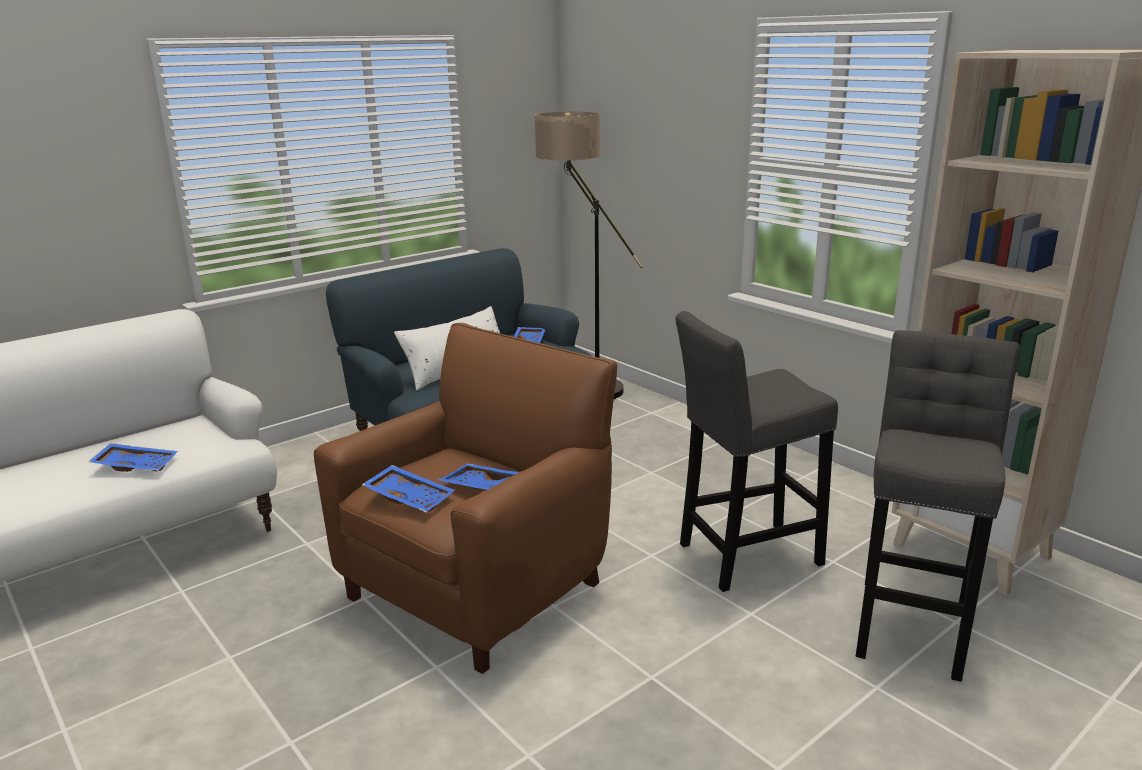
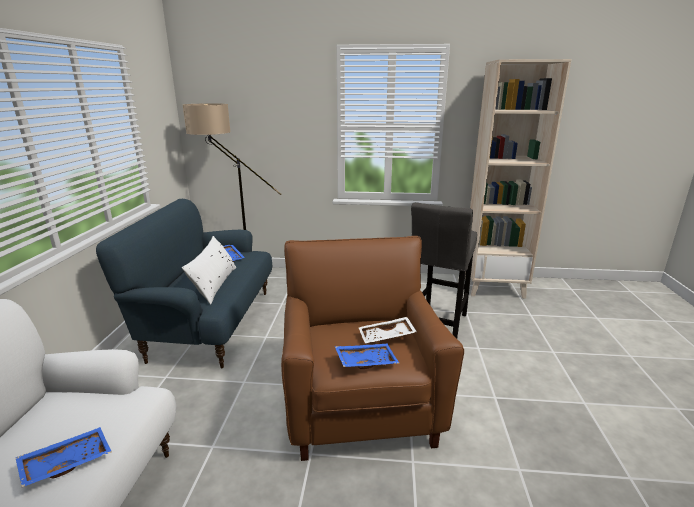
camera: 45 degrees left, 0 degrees up
blue tray [438,464,519,491] -> white tray [358,317,417,343]
grey stool [856,330,1020,682] -> none

